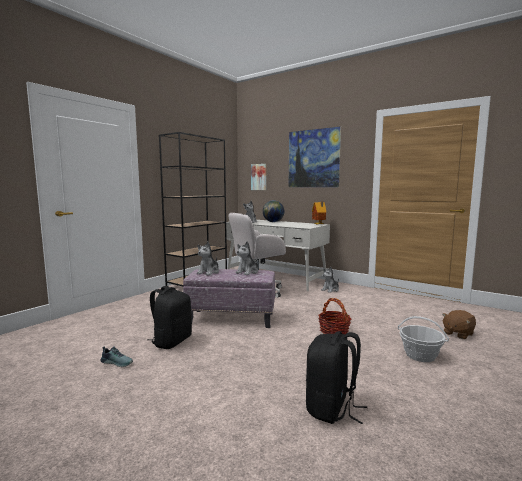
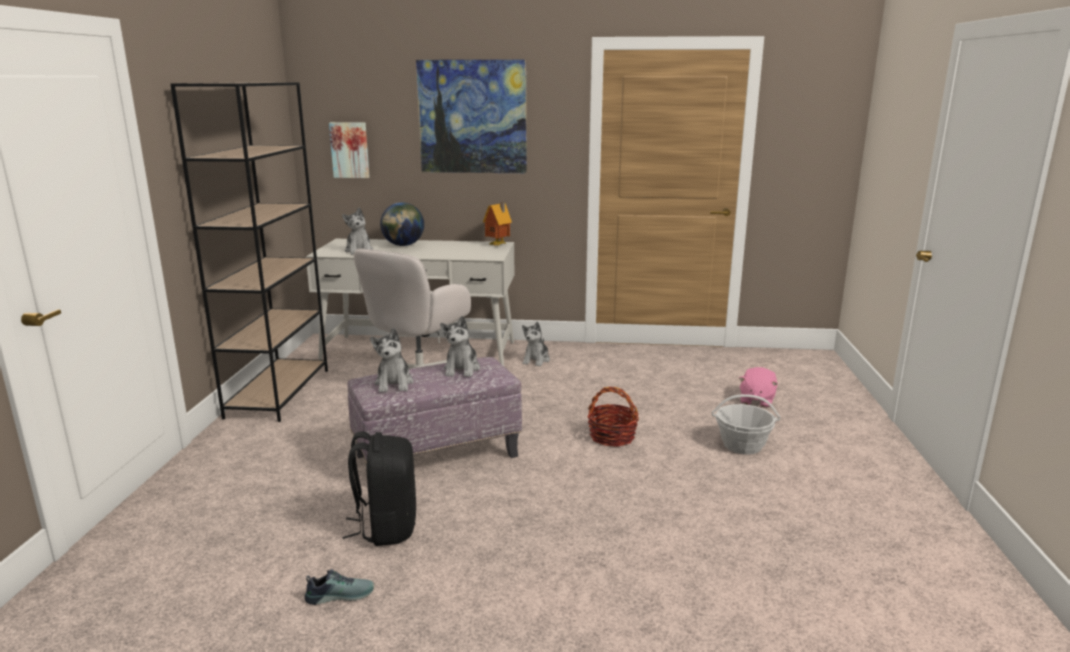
camera: 30 degrees left, 10 degrees up
black backpack [306,331,367,424] -> none
brown plush toy [442,310,476,339] -> pink plush toy [739,367,778,408]

